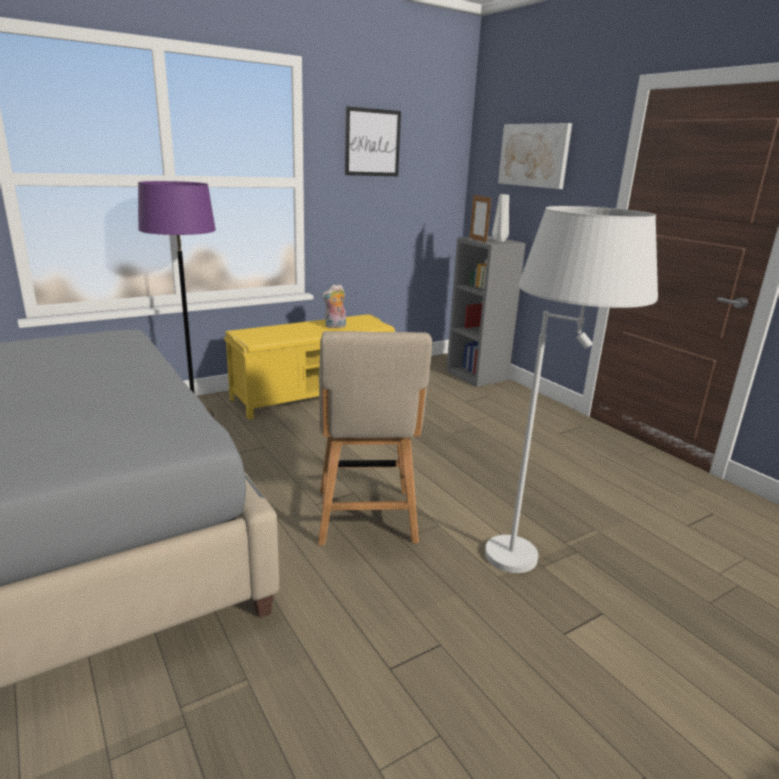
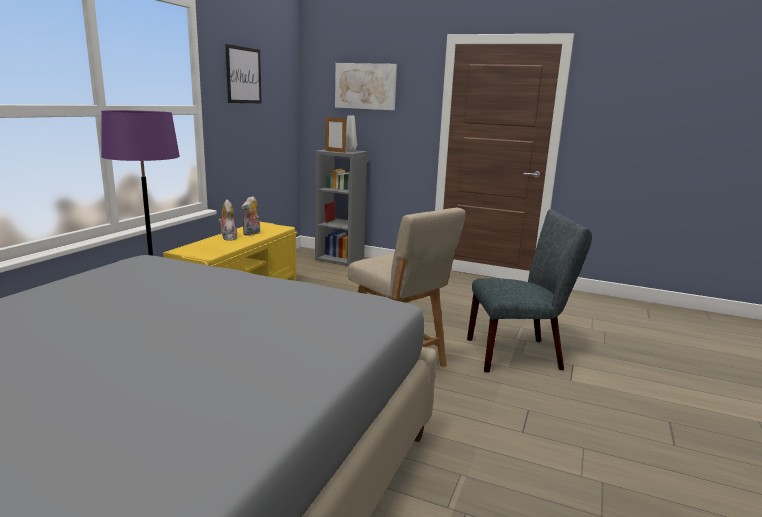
camera: 35 degrees left, 5 degrees down
white floor lamp [485,206,658,573] -> grey chair [467,209,592,373]
none -> plush toy [218,200,237,241]

